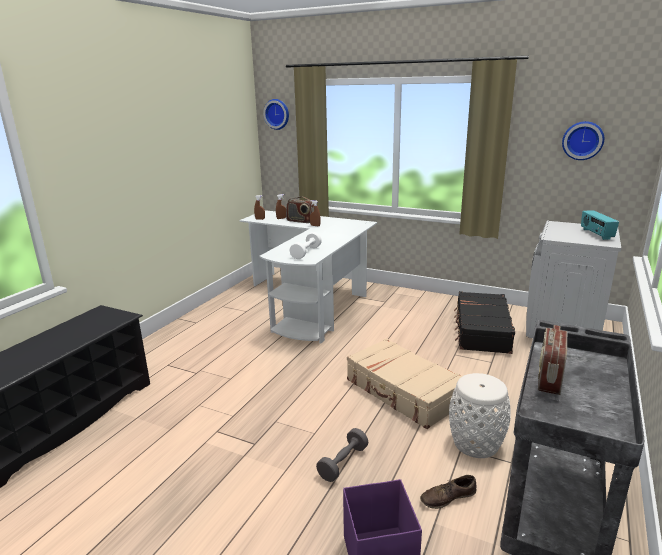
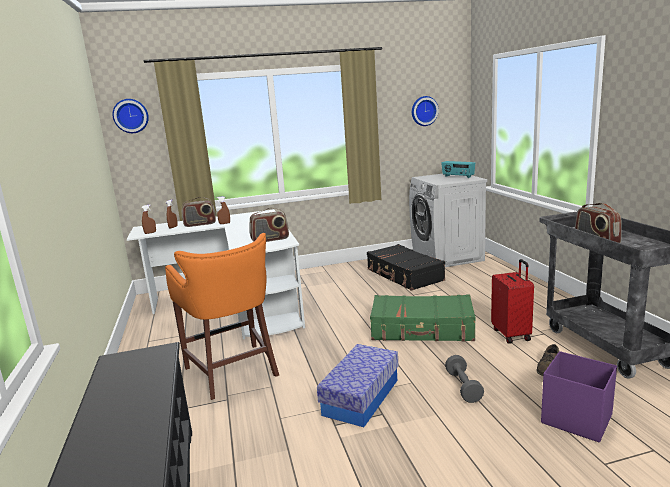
camera: 40 degrees left, 5 degrees down
white dumbbell [289,232,322,259] -> radio [249,208,289,242]
beige suitcase [347,338,462,429] -> green suitcase [370,295,475,341]
white stool [449,373,511,458] -> red suitcase [491,259,534,344]
none -> orange stool [165,233,279,400]
none -> storage box [317,344,399,427]

